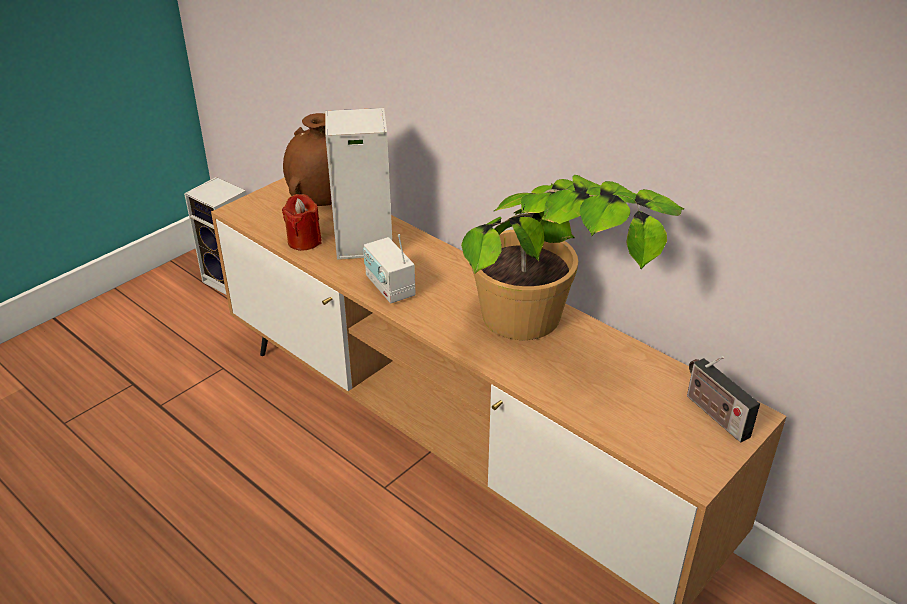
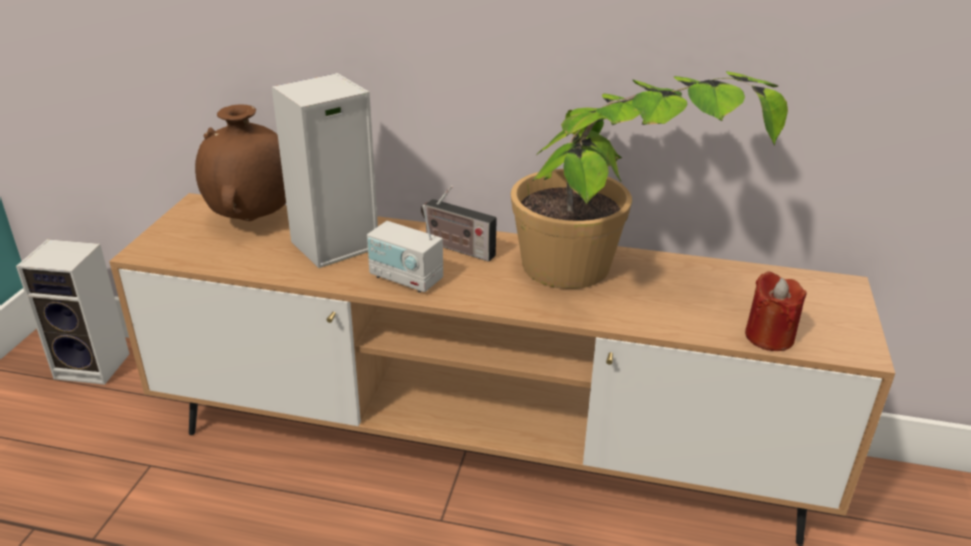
camera: 30 degrees left, 5 degrees down
red candle [282,194,322,251] -> red candle moved to [745,271,807,351]
radio [687,356,760,442] -> radio moved to [421,185,497,262]

